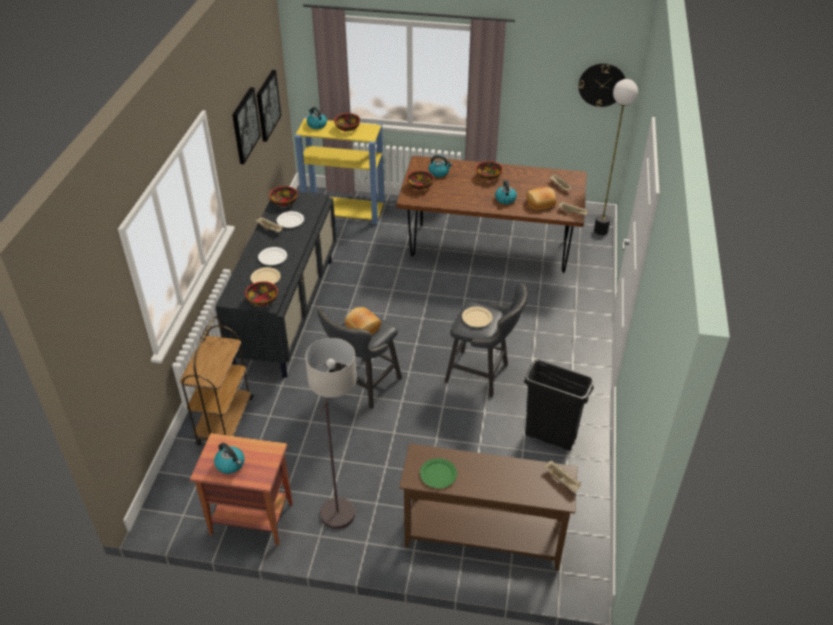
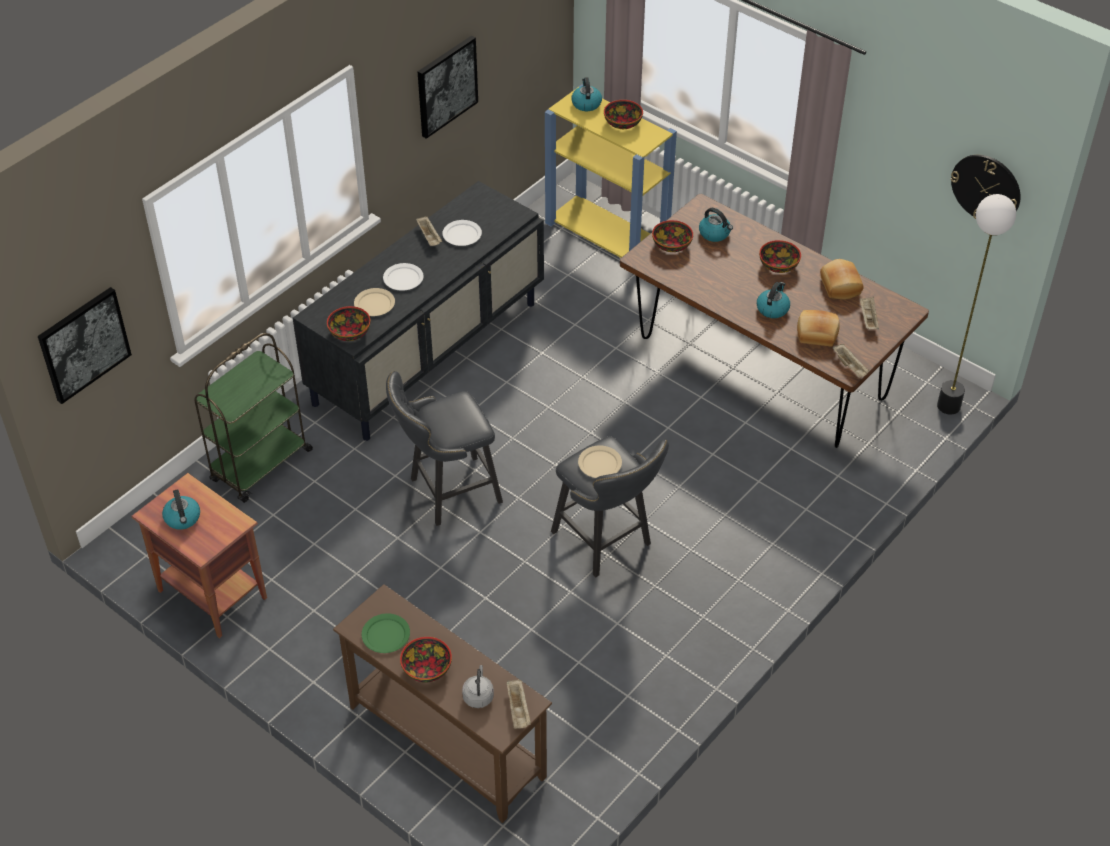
camera: 30 degrees right, 5 degrees up
brown cart [180,316,254,445] -> green cart [195,333,313,503]
picture [257,70,281,142] -> picture moved to [38,287,132,404]
bowl [269,186,298,207] -> bowl moved to [400,637,452,683]
grey floor lamp [305,338,357,529] -> none
bread [345,307,381,335] -> bread moved to [820,259,863,300]
black trash can [524,359,594,451] -> none
none -> grey kettle [462,665,494,708]

